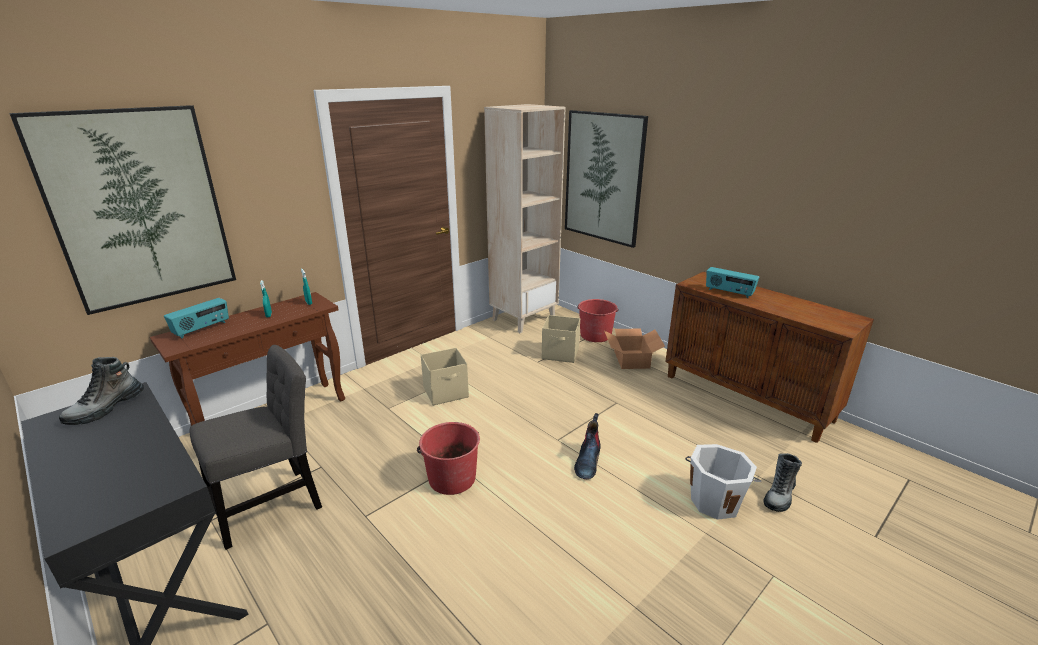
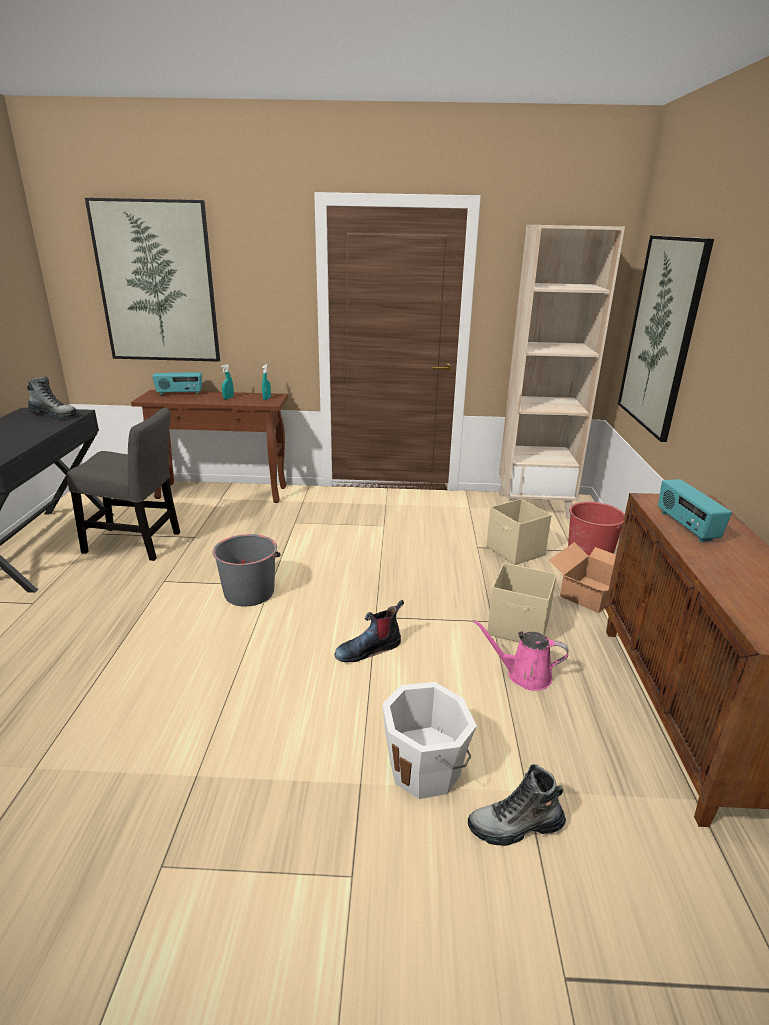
camera: 45 degrees right, 0 degrees up
boot [59,357,144,425] -> boot turned 150 degrees counterclockwise [27,376,77,419]
red bucket [417,422,480,495] -> grey bucket [213,534,280,606]
beige storage box [421,348,469,405] -> beige storage box moved to [487,563,557,643]
none -> pink watering can [473,620,569,691]

